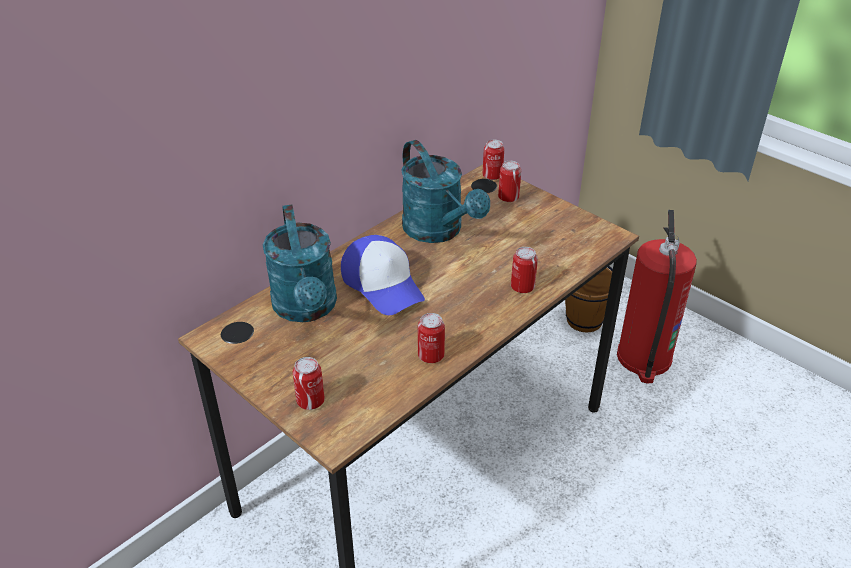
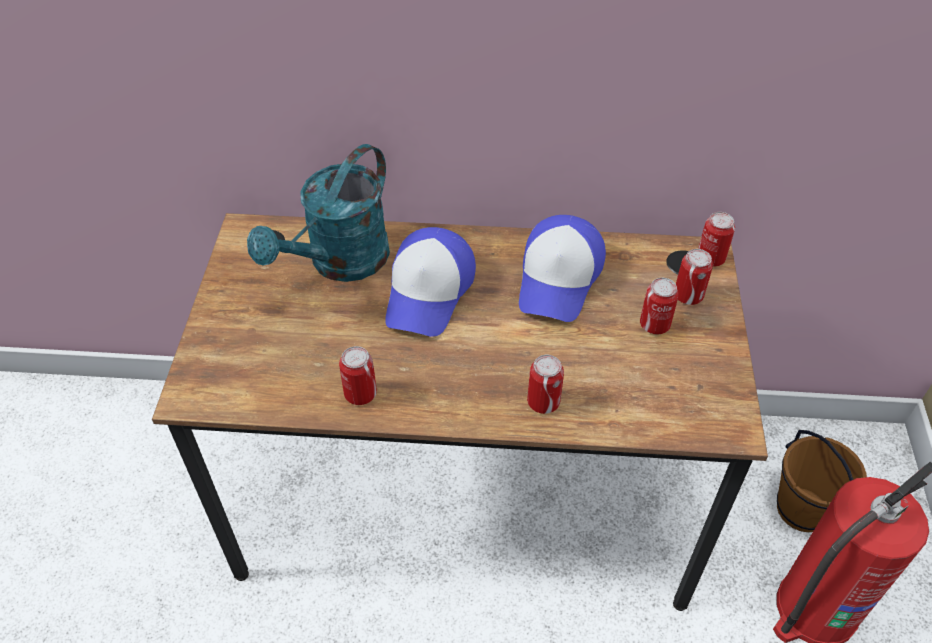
camera: 50 degrees right, 10 degrees up
can [293,357,325,410] -> can moved to [640,278,679,334]
turquoise watering can [401,140,490,243] -> cap [519,215,606,322]

